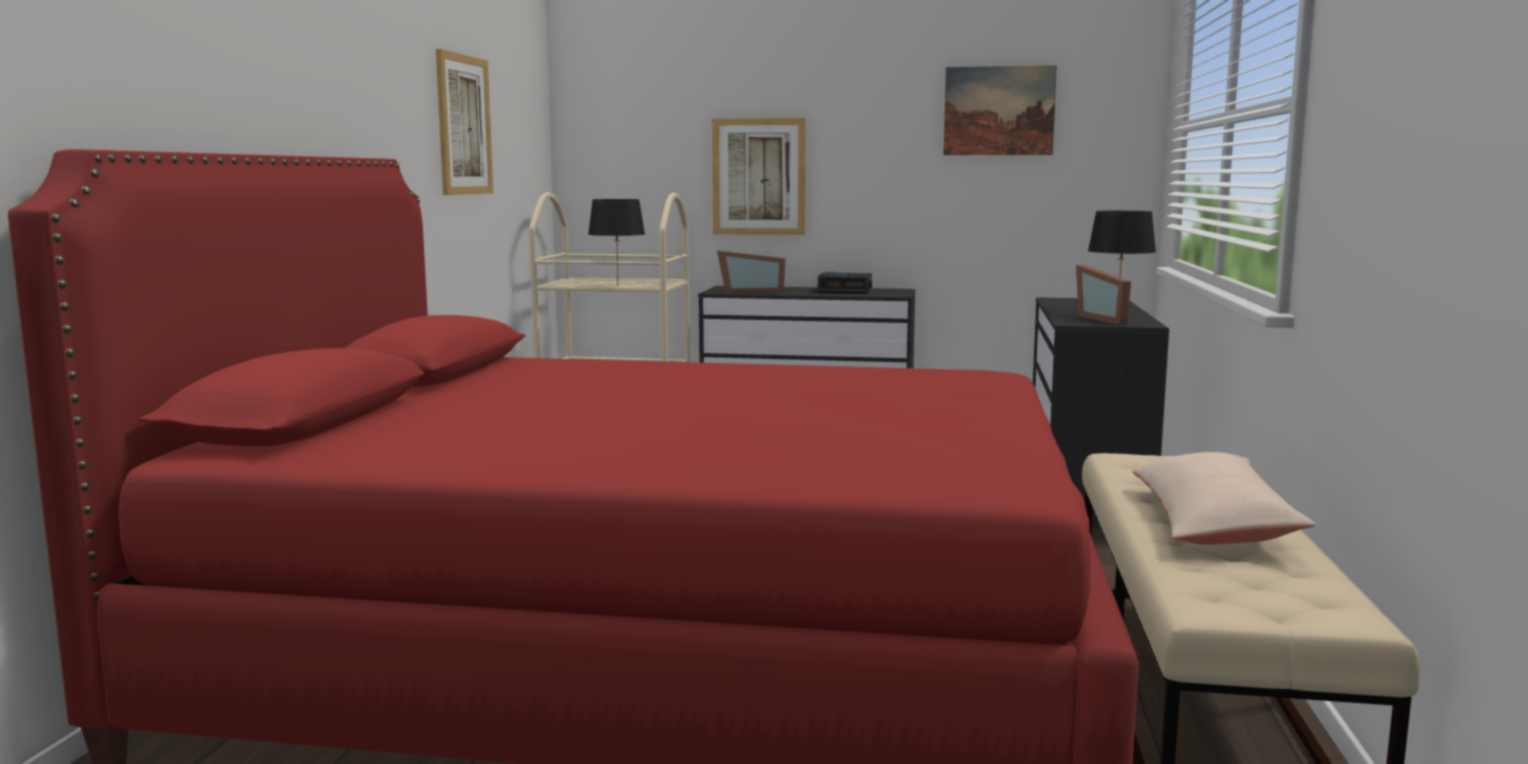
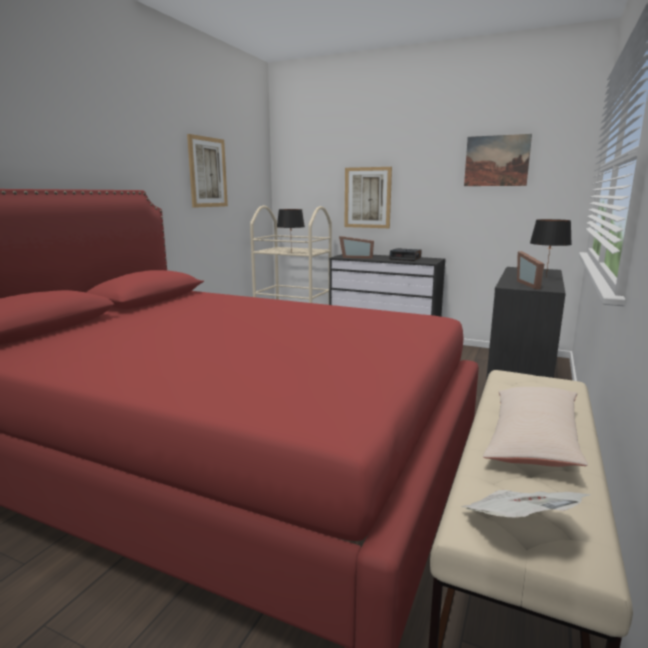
camera: 15 degrees right, 5 degrees up
none -> newspaper [461,490,591,518]

